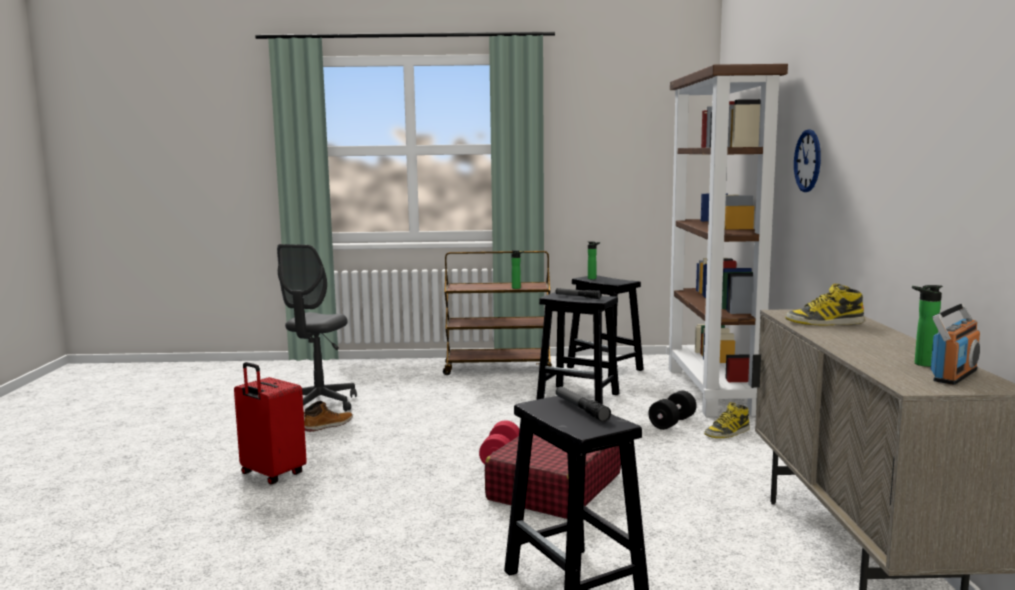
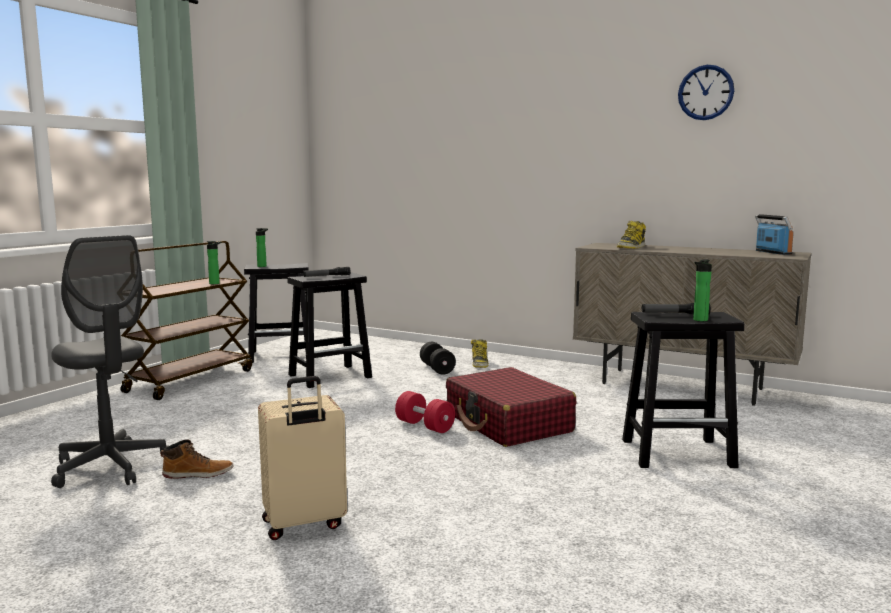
camera: 60 degrees left, 0 degrees up
red suitcase [234,362,307,485] -> beige suitcase [258,376,347,540]
boot [304,401,353,432] -> boot turned 90 degrees clockwise [160,440,234,479]
brown bookcase [666,64,788,417] -> none
wall clock [794,129,821,192] -> wall clock moved to [678,65,734,120]
bottle [912,285,943,367] -> bottle moved to [693,259,712,321]

